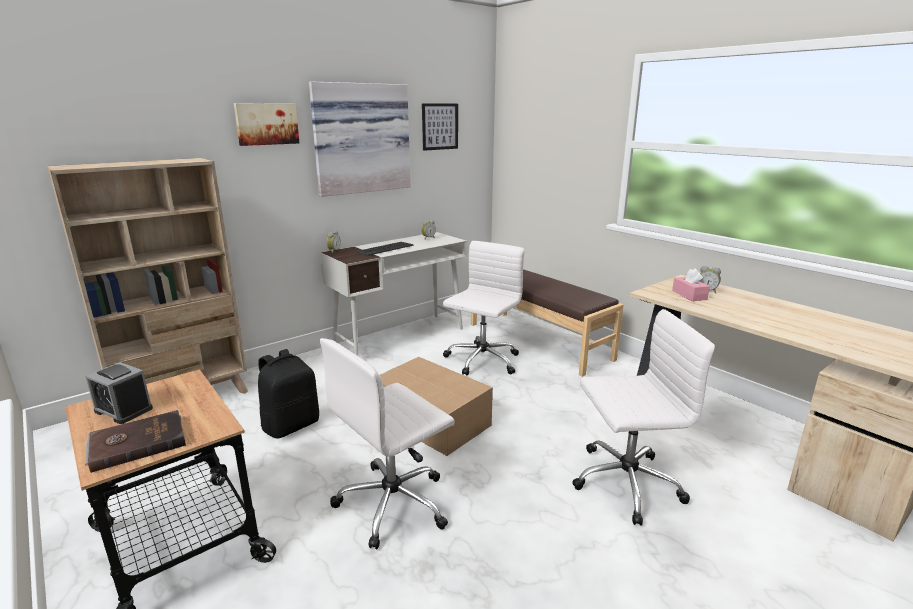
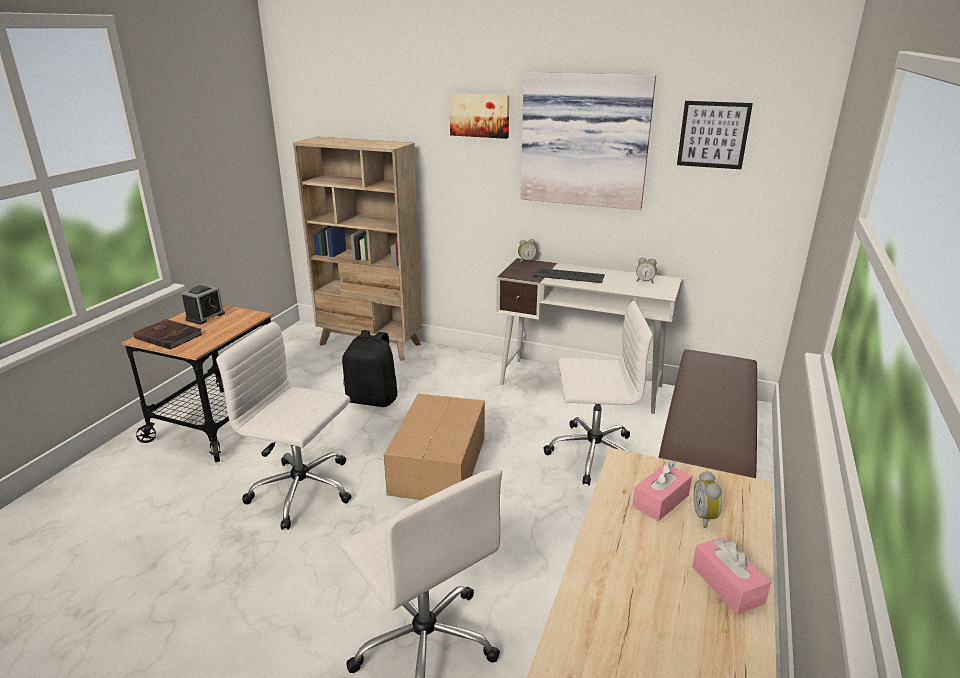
camera: 60 degrees right, 5 degrees up
alarm clock [85,362,153,424] -> alarm clock turned 150 degrees counterclockwise [182,285,225,325]
none -> pink tissue box [692,537,771,615]

